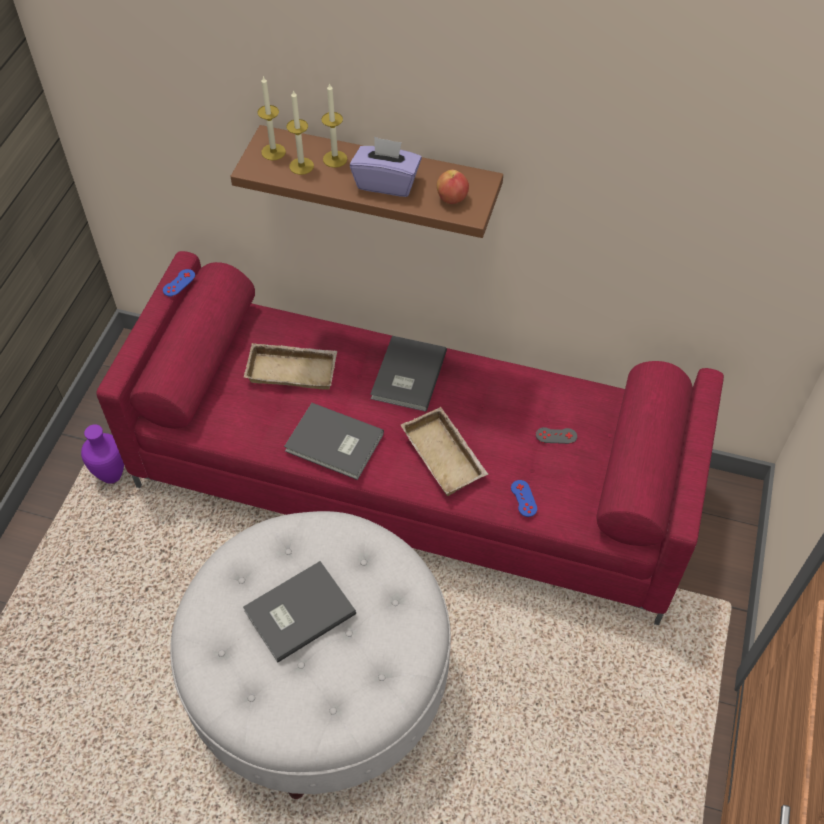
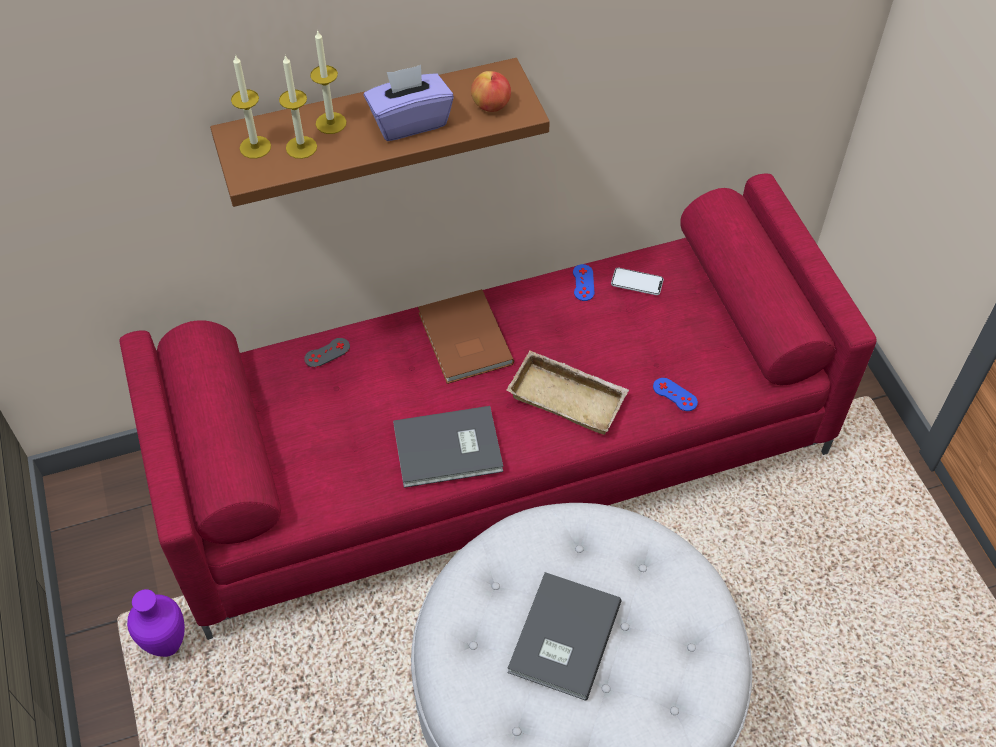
camera: 35 degrees left, 0 degrees up
blue game controller [163,269,195,297] -> blue game controller moved to [573,264,595,301]
beige tray [244,343,338,390] -> none
grey book [370,336,447,412] -> brown book [418,289,514,384]
grey game controller [536,427,577,444] -> grey game controller moved to [304,338,350,368]
none -> phone [611,268,664,295]

